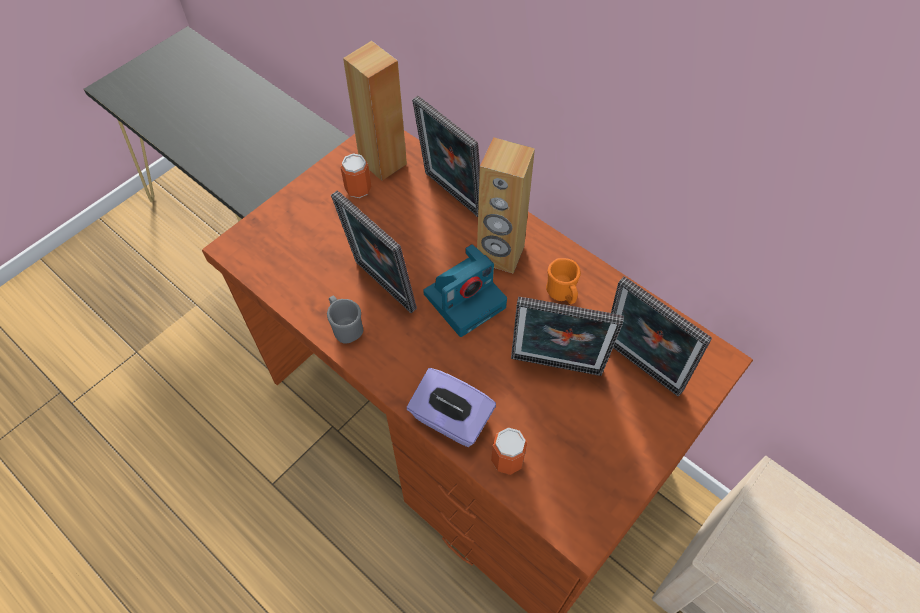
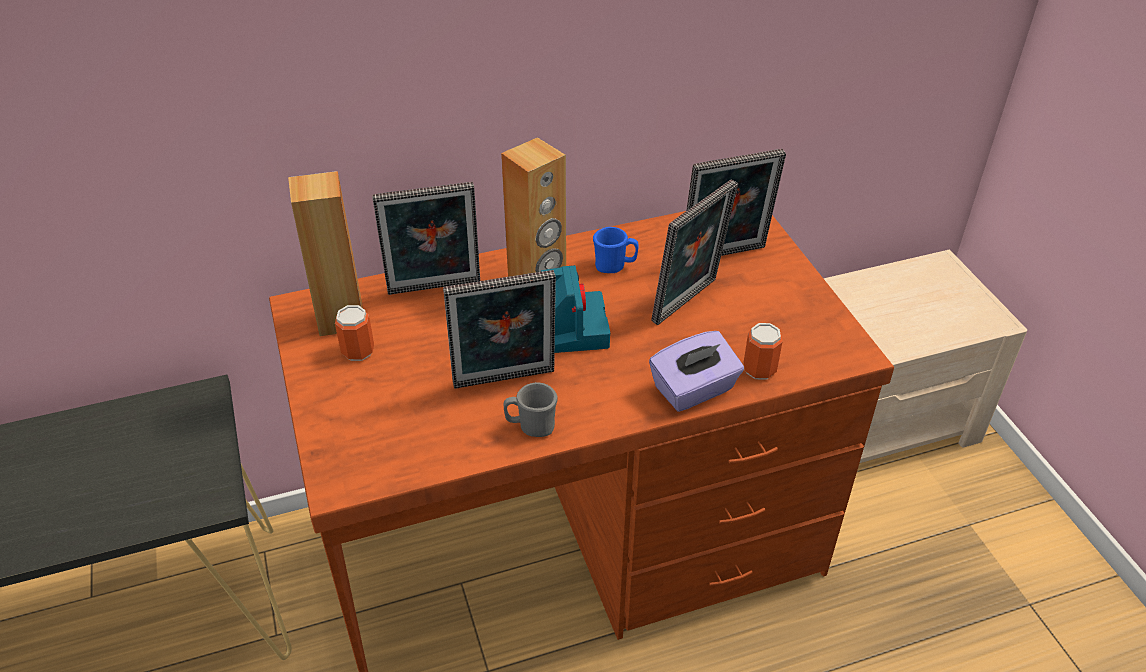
camera: 60 degrees left, 15 degrees down
orange mug [546,258,581,304] -> blue mug [593,227,639,273]

